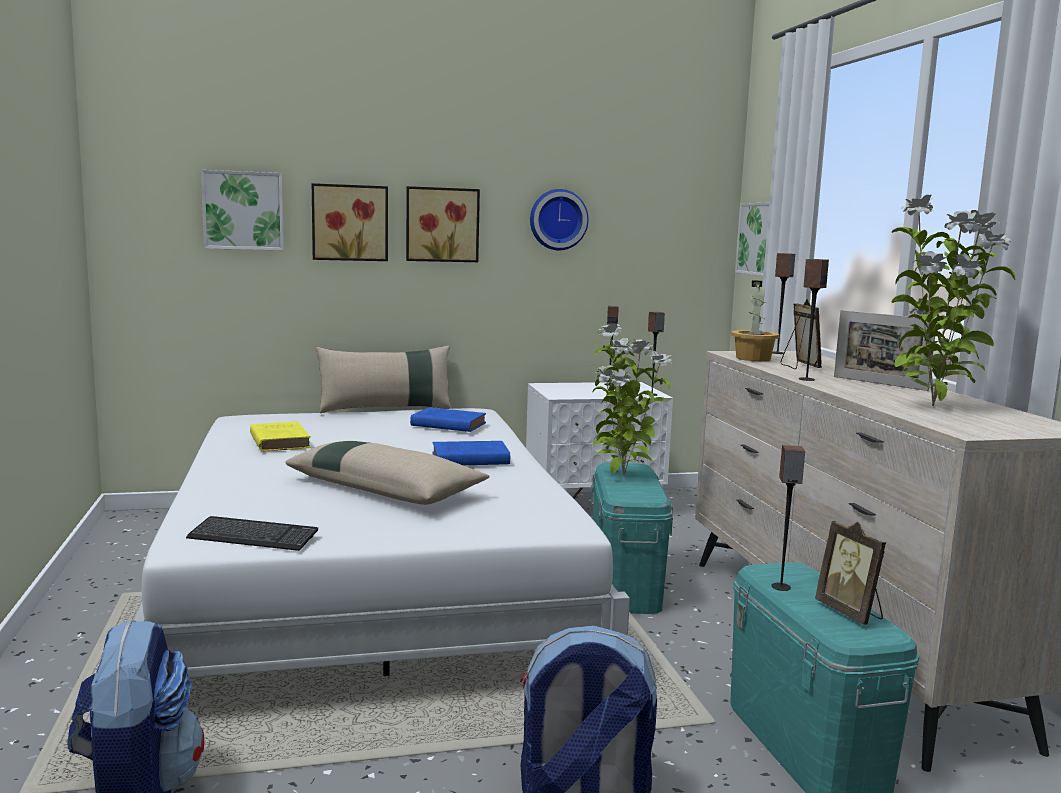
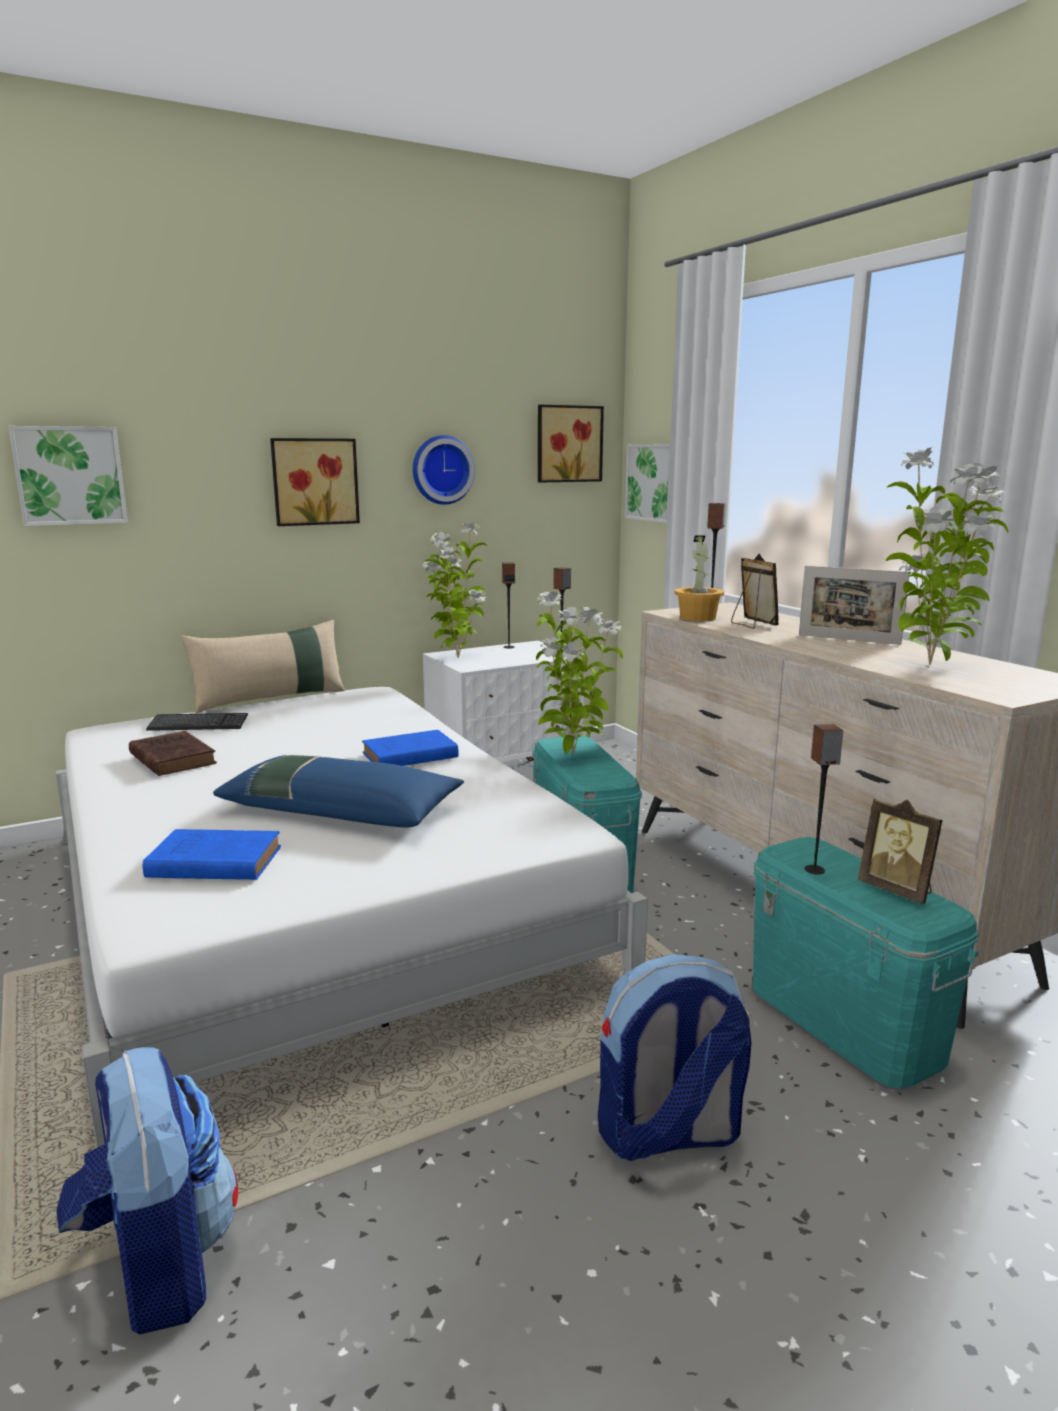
camera: 15 degrees left, 5 degrees up
keyboard [186,516,318,551] -> keyboard moved to [146,713,248,731]
yellow book [250,422,311,452] -> brown book [129,731,217,776]
beige pillow [286,441,490,505] -> blue pillow [213,755,464,828]
picture [312,183,388,261] -> picture moved to [538,405,604,483]
blue book [410,407,486,432] -> blue book moved to [143,829,281,880]
speaker [799,259,829,381] -> none
none -> potted plant [422,522,488,658]

